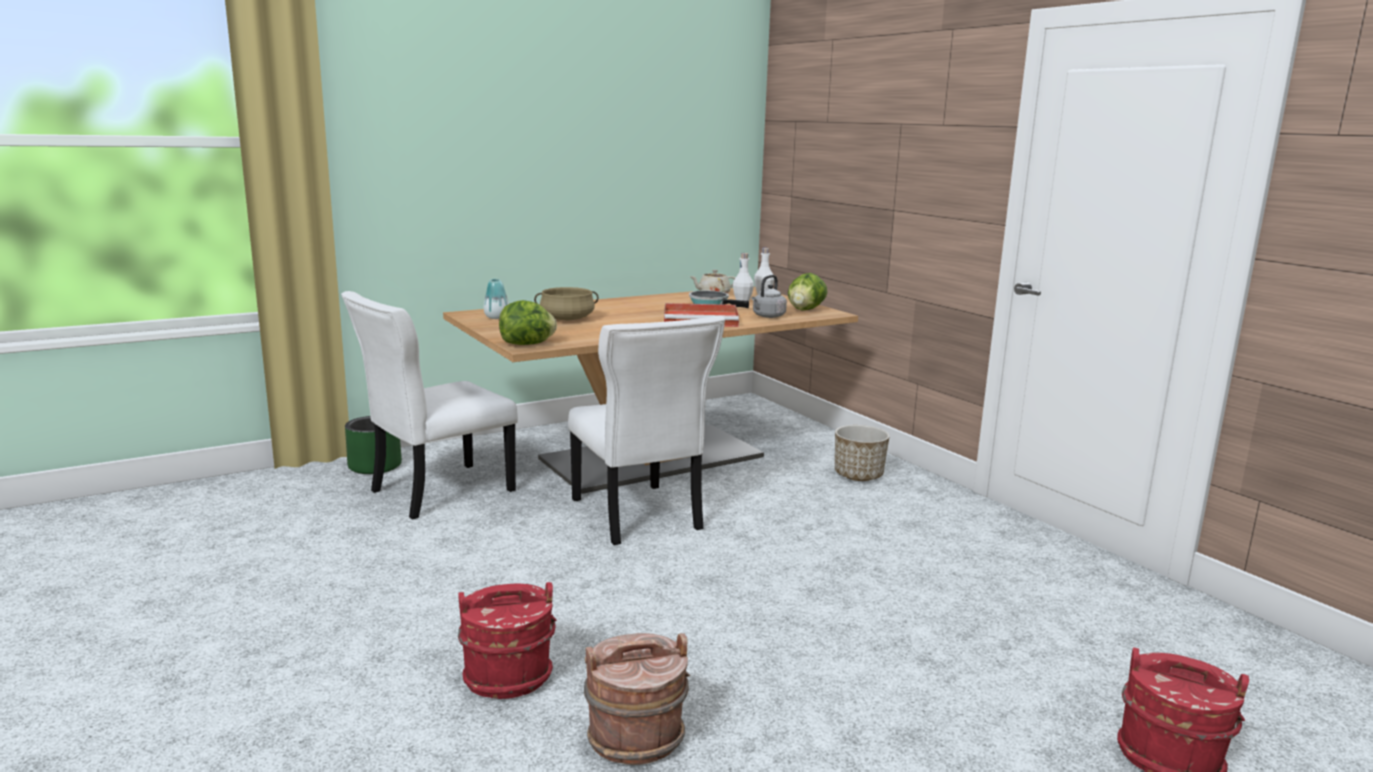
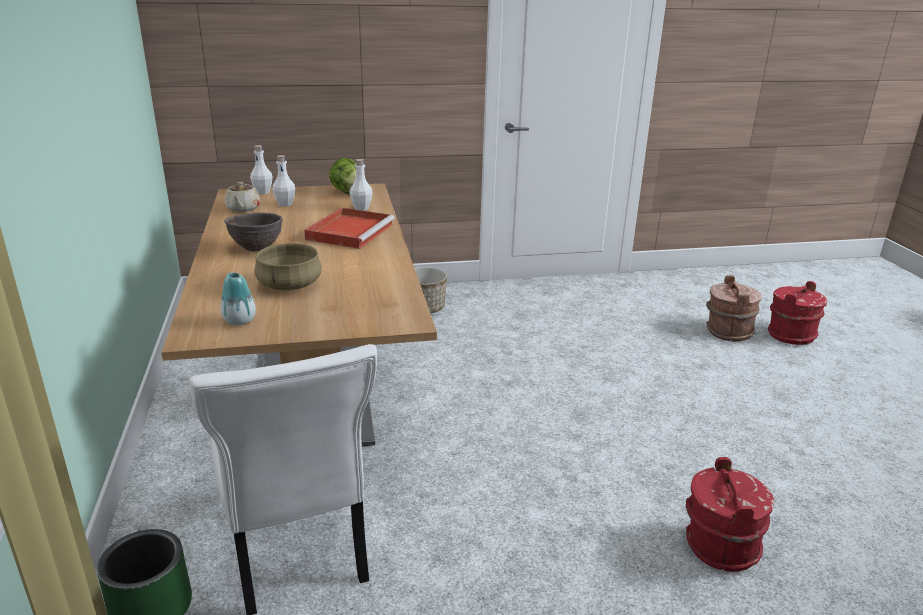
camera: 70 degrees left, 10 degrees up
lettuce [499,300,557,345] -> none
white chair [568,316,725,545] -> none
brown bucket [584,633,690,765] -> brown bucket moved to [706,275,762,342]
frying pan [689,290,749,308] -> none
grey kettle [752,275,787,318] -> white bottle [350,159,372,211]
none -> brown bowl [224,213,283,252]

